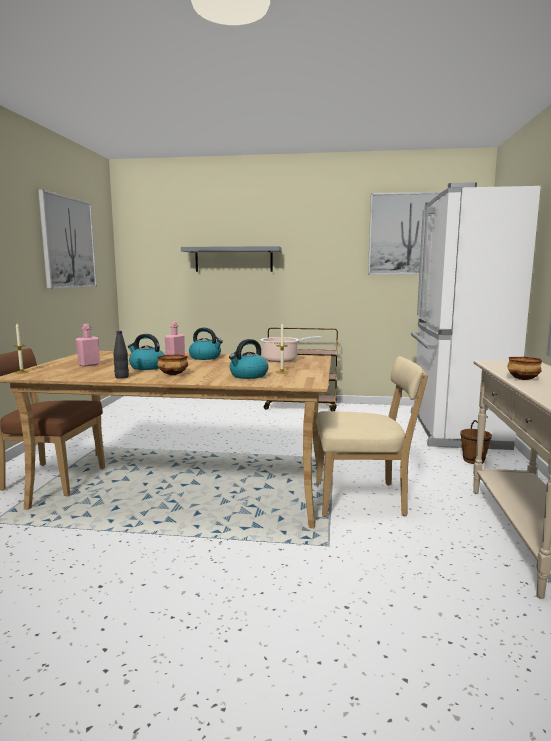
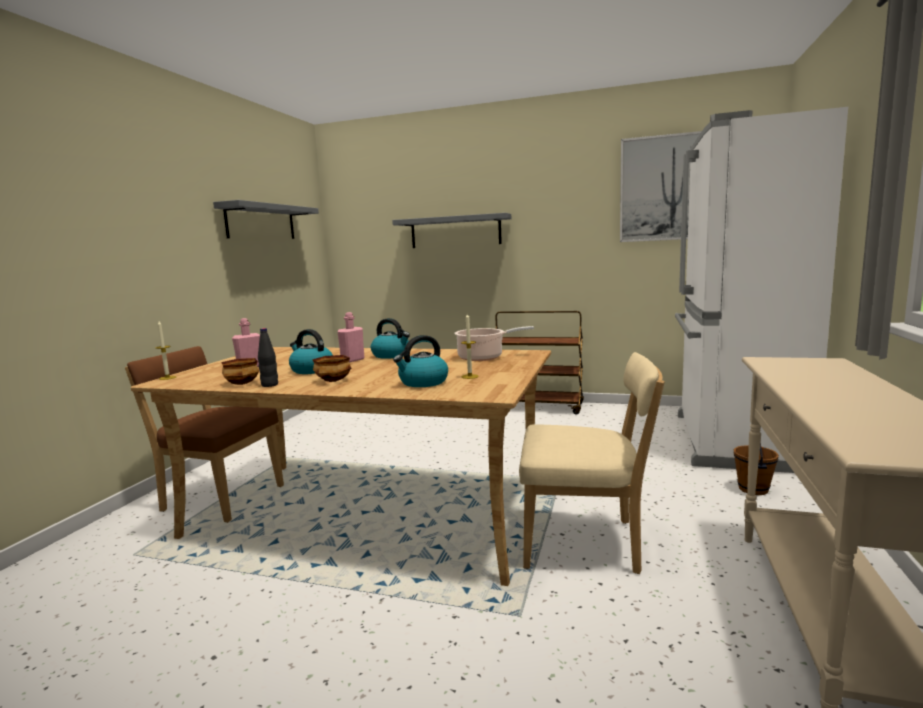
camera: 10 degrees right, 0 degrees up
picture [38,189,97,289] -> grey shelf [213,200,319,239]
bowl [507,357,542,380] -> bowl moved to [221,358,259,385]

